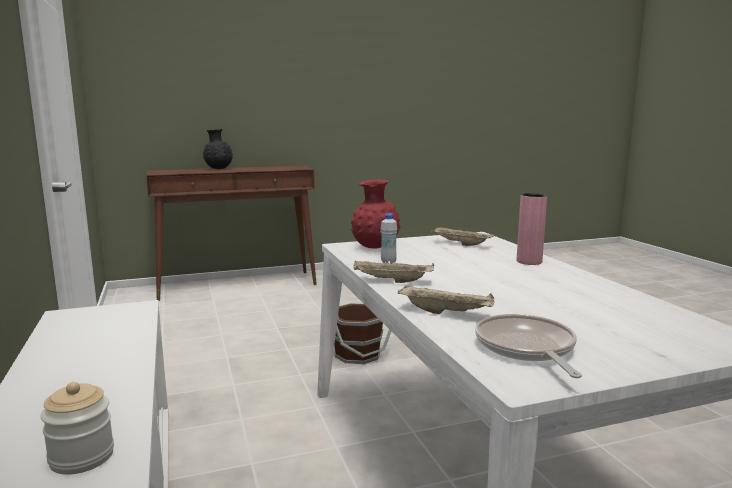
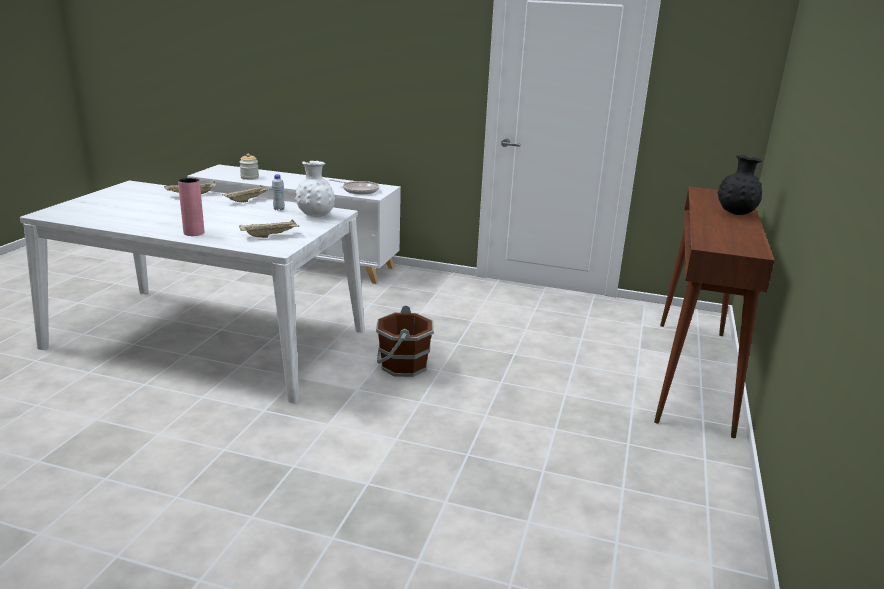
camera: 125 degrees right, 10 degrees up
red vase [351,179,400,249] -> white vase [295,161,335,217]
frying pan [475,314,582,378] -> frying pan moved to [329,179,379,195]

